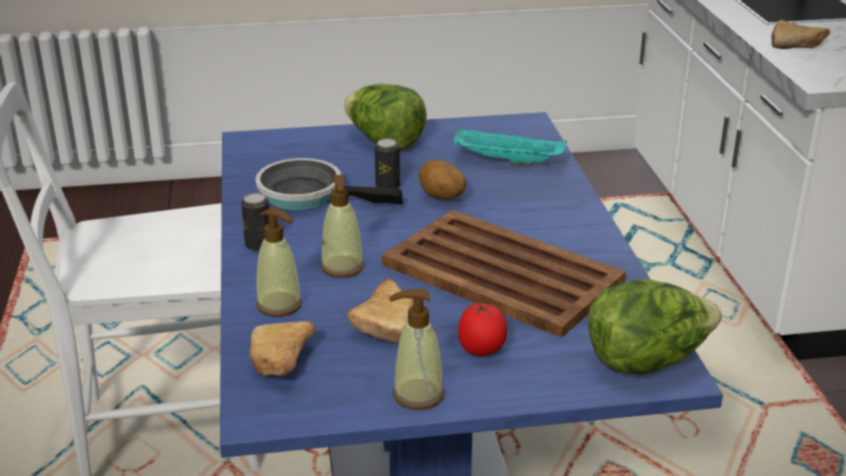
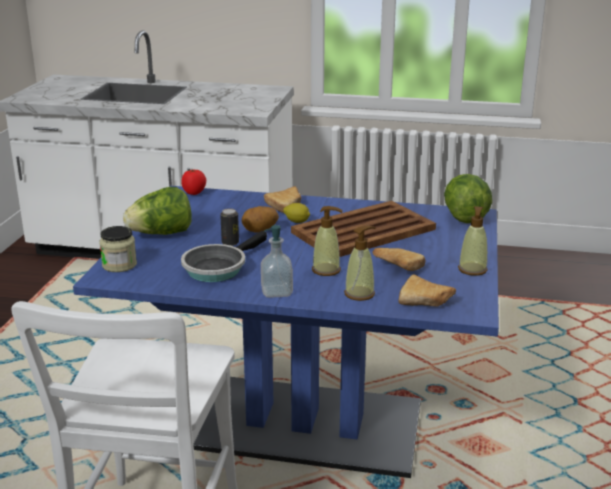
camera: 70 degrees left, 5 degrees down
can [241,193,269,251] -> soap dispenser [261,225,293,298]
turquoise tray [454,128,567,166] -> none
tomato [458,302,507,356] -> tomato moved to [181,169,206,195]
bread [772,20,830,49] -> bread moved to [264,186,301,213]
none -> jar [100,226,137,272]
none -> lemon [283,203,310,223]

